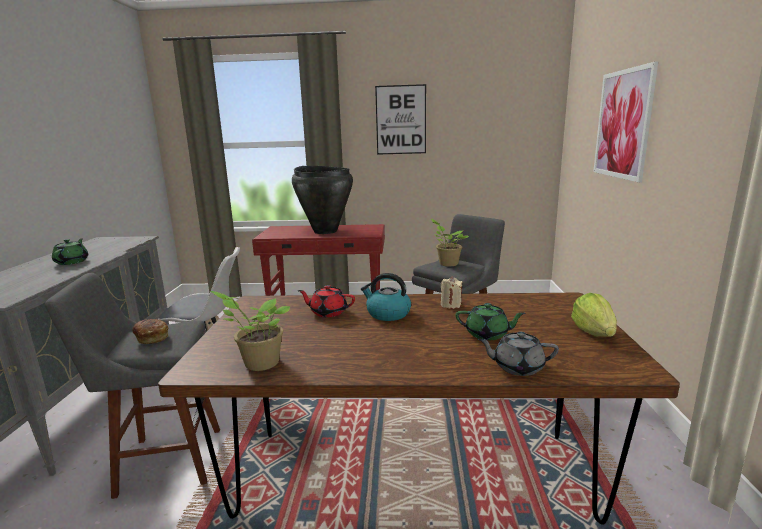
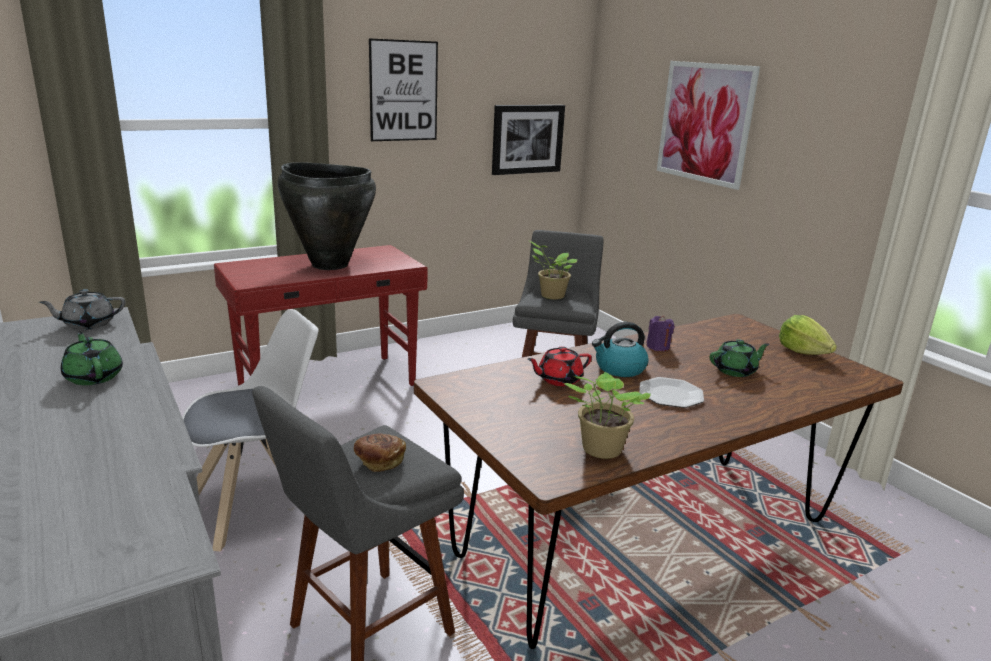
camera: 35 degrees left, 5 degrees up
beige candle [441,276,462,309] -> purple candle [646,315,674,351]
grey teapot [478,331,559,376] -> grey teapot moved to [39,289,125,330]
none -> picture [492,105,565,175]
none -> plate [639,377,704,408]

